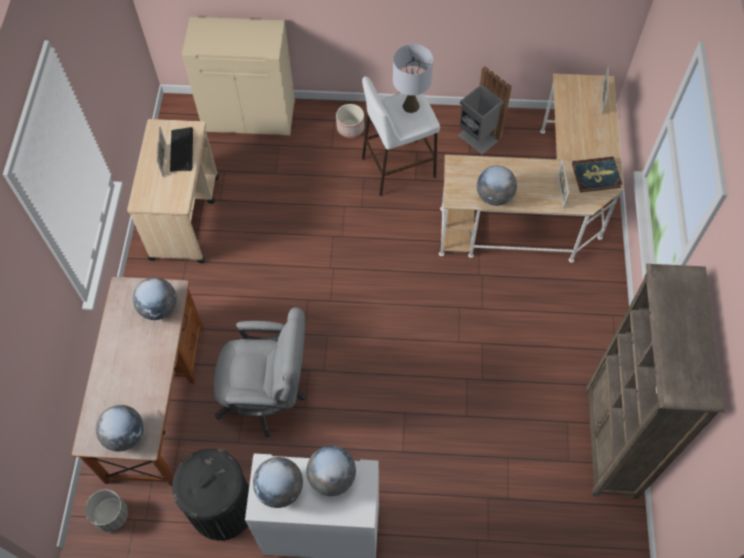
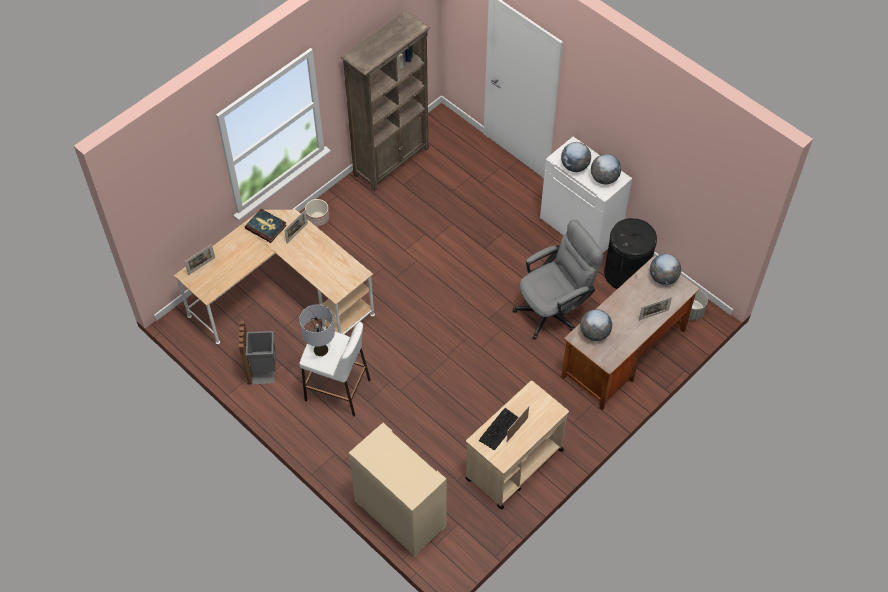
camera: 140 degrees left, 5 degrees down
grey office chair [214,307,306,437] -> grey office chair turned 105 degrees clockwise [513,220,603,340]
planter [336,104,364,138] -> planter moved to [305,199,330,227]
globe [477,166,517,206] -> none
none -> picture frame [639,297,672,321]

